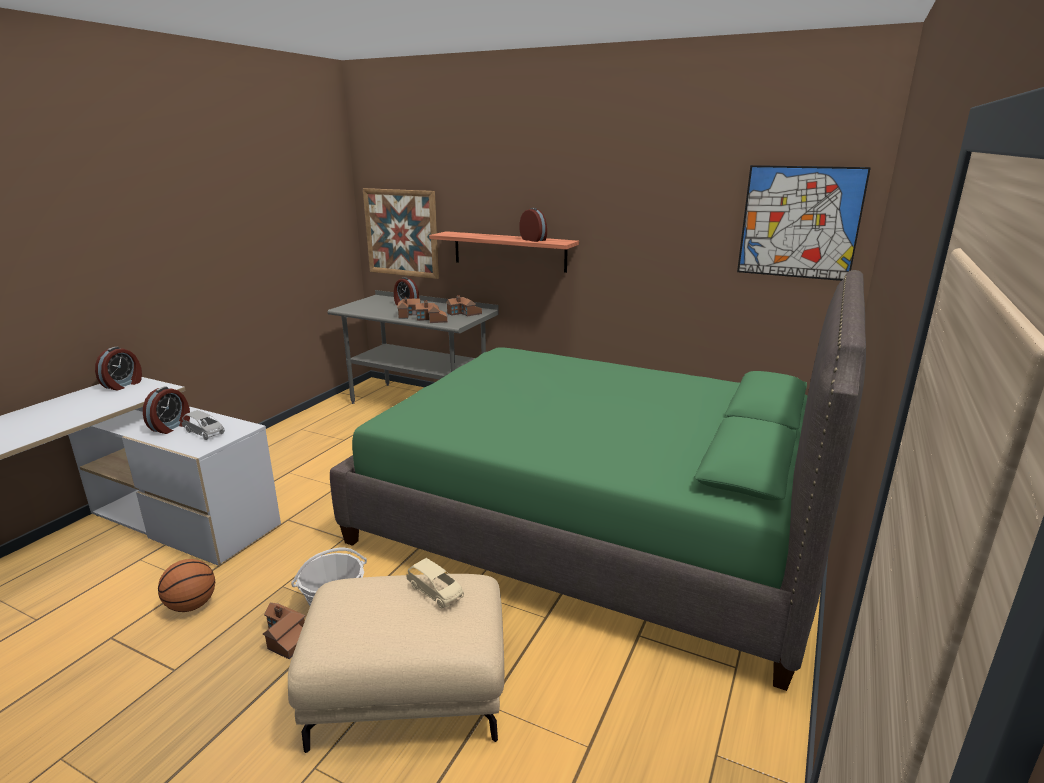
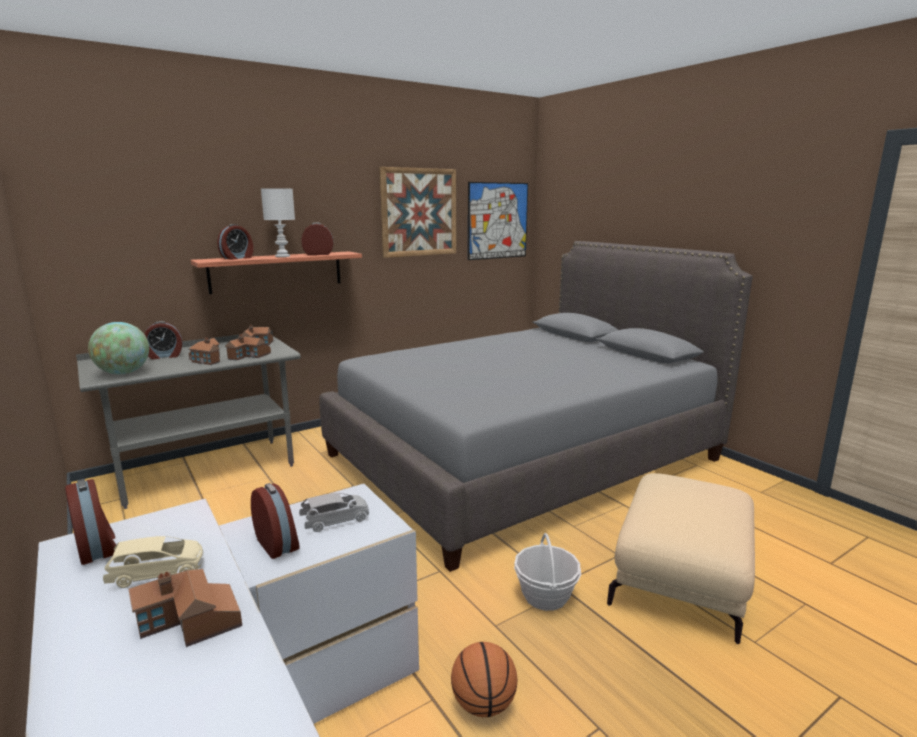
camera: 60 degrees left, 5 degrees down
toy house [263,603,306,659] -> toy house moved to [129,569,242,647]
green bed [330,270,866,691] -> grey bed [319,241,753,572]
picture [363,188,439,279] -> picture moved to [379,167,456,258]
beige toy car [406,558,464,608] -> beige toy car moved to [103,536,204,588]
none -> globe [88,322,149,374]
none -> alarm clock [217,224,253,260]
none -> white table lamp [261,188,295,257]

